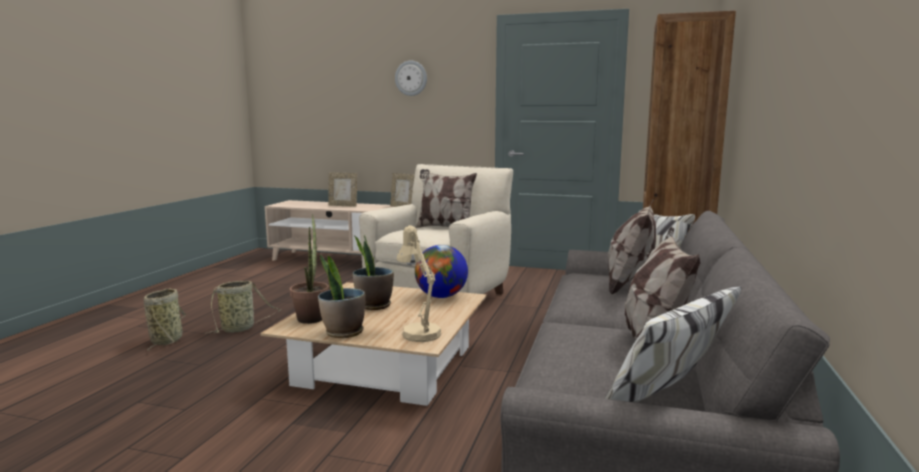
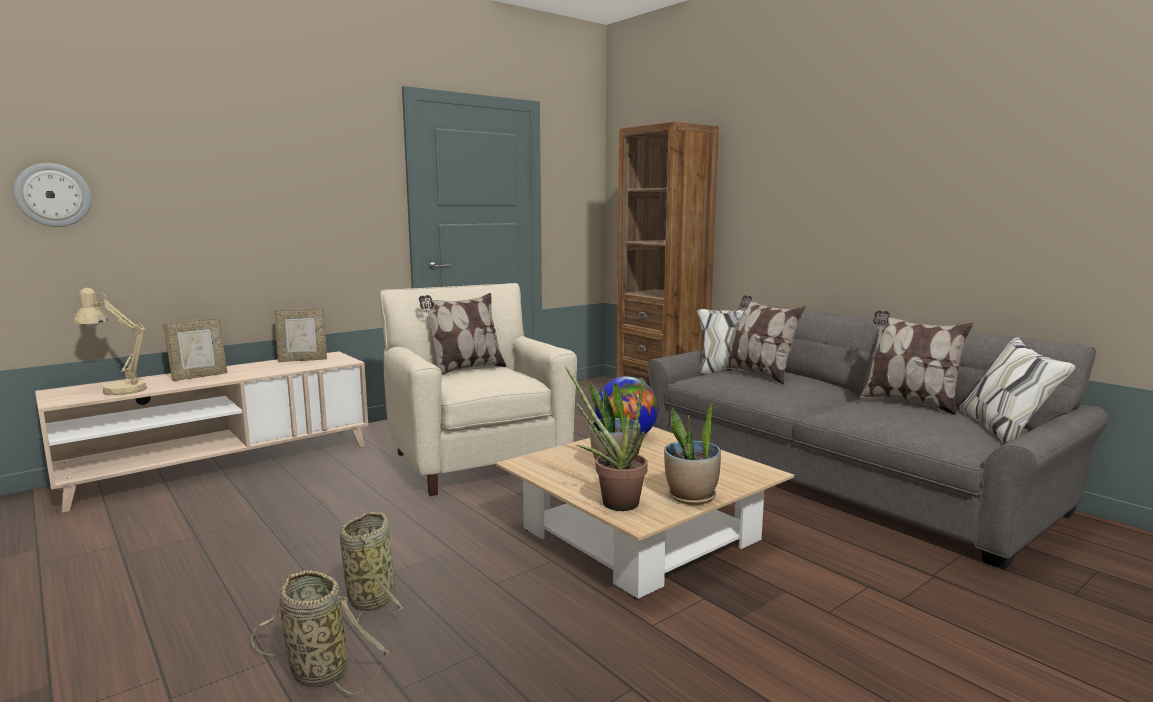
camera: 55 degrees left, 0 degrees up
wall clock [395,60,427,96] -> wall clock moved to [13,163,92,227]
beige table lamp [396,225,442,342] -> beige table lamp moved to [74,288,147,395]

